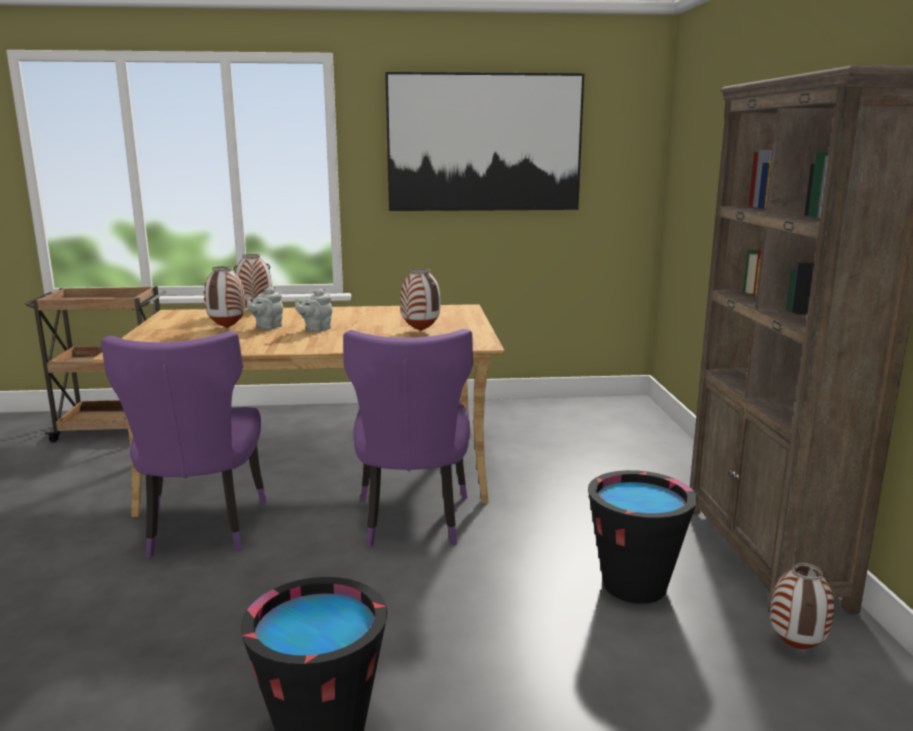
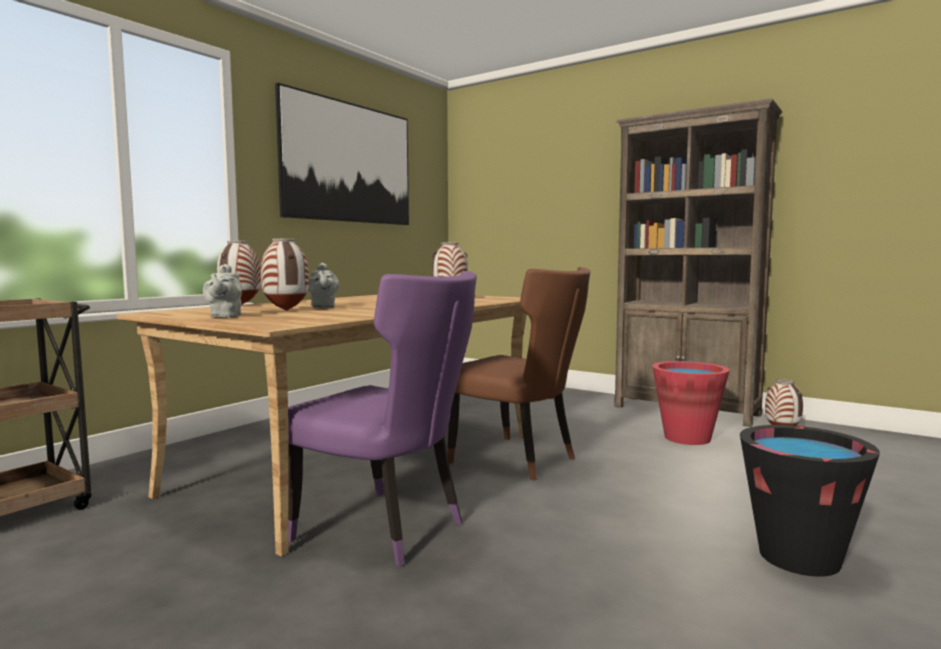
camera: 50 degrees left, 10 degrees down
grey teapot [295,288,332,332] -> grey teapot moved to [203,264,242,318]
purple chair [343,328,473,547] -> brown chair [447,267,590,481]
black bucket [588,470,697,604] -> red bucket [652,361,730,445]

